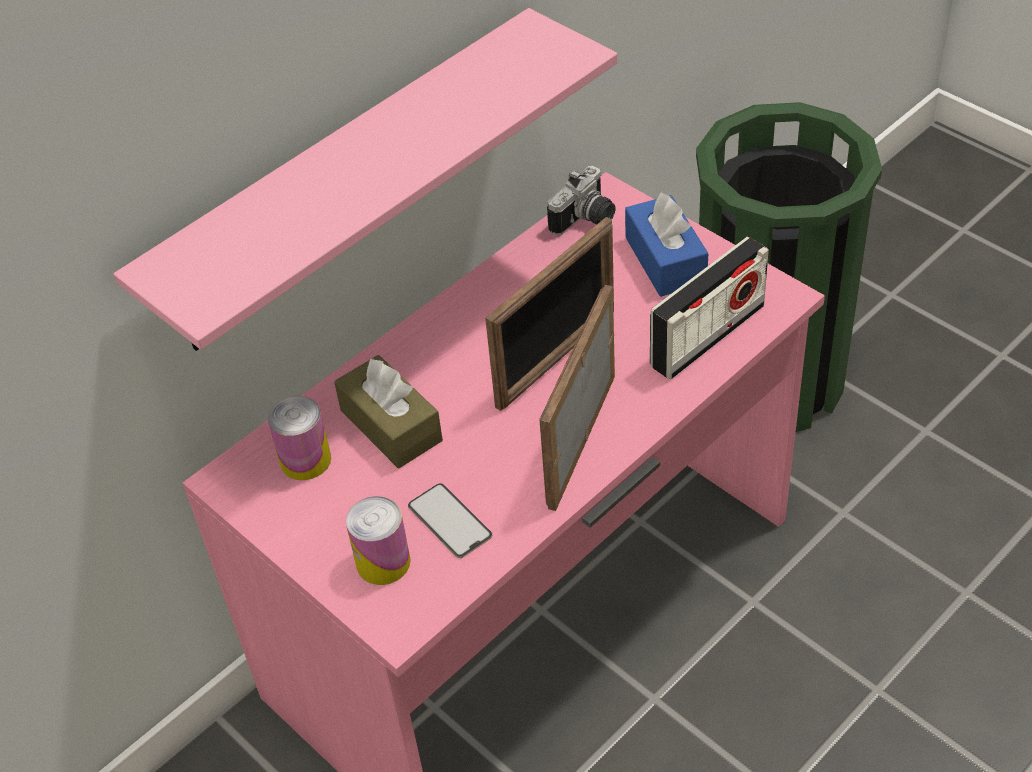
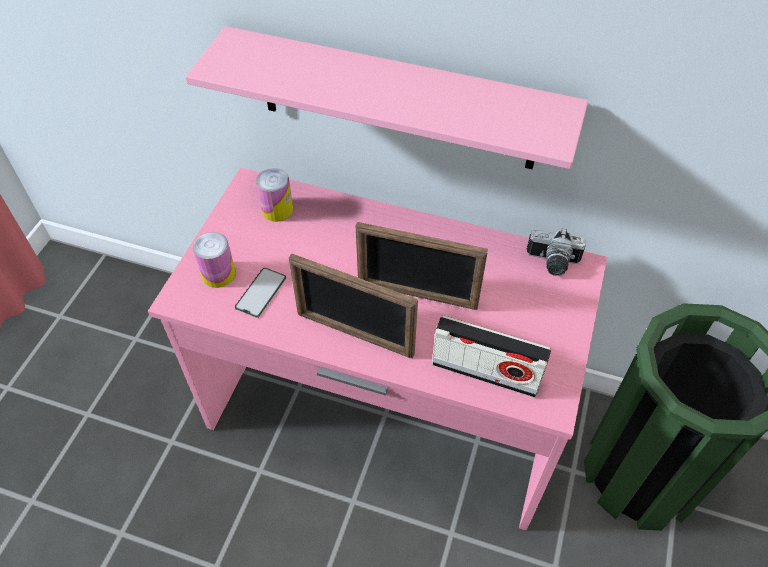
camera: 60 degrees right, 5 degrees up
brown tissue box [334,355,443,468] -> none
picture frame [539,285,615,511] -> picture frame turned 150 degrees counterclockwise [289,253,418,358]
blue tissue box [625,193,708,297] -> none

